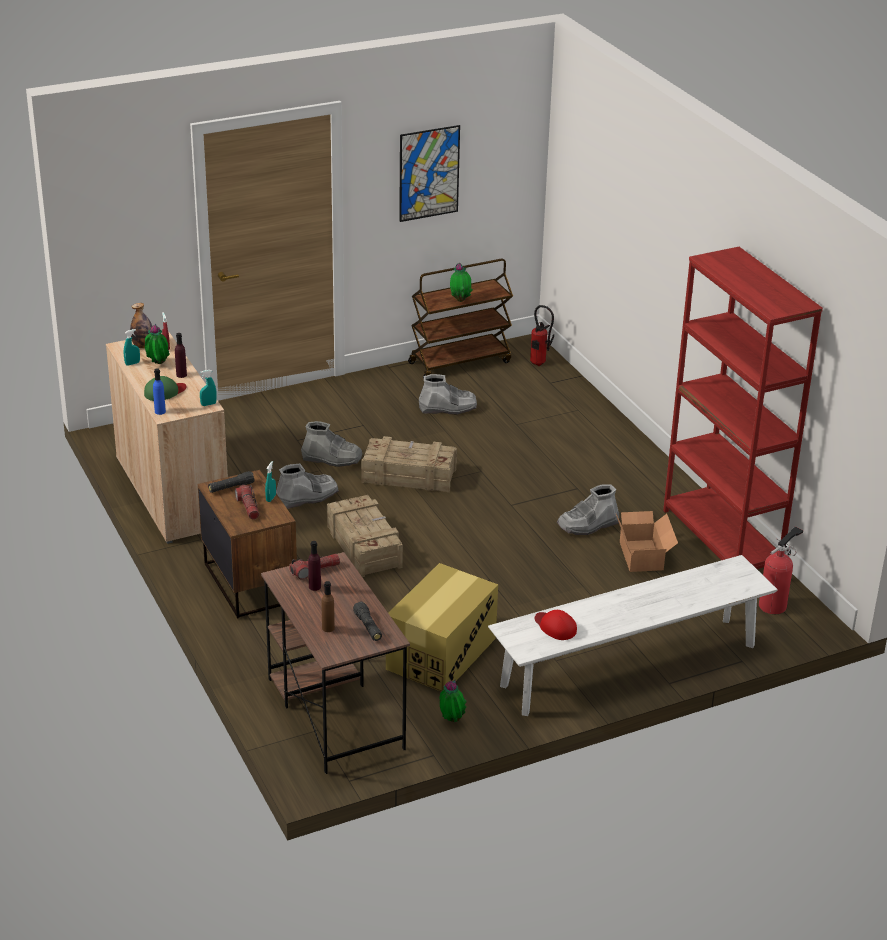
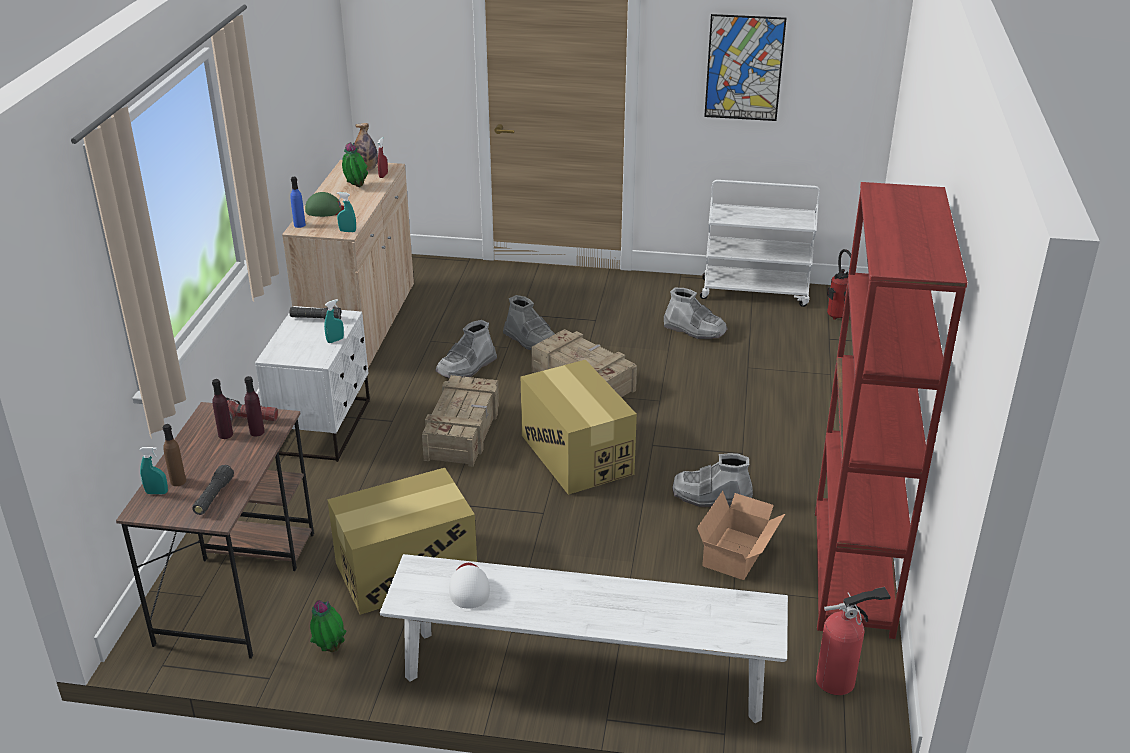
camera: 35 degrees right, 0 degrees up
turquoise spray bottle [124,329,140,366] -> turquoise spray bottle moved to [139,447,168,494]
purple bottle [175,333,187,378] -> purple bottle moved to [245,376,265,436]
brown nightstand [198,470,297,618] -> white nightstand [255,306,370,462]
flashlight [235,485,259,520] -> none
grey boot [276,464,339,509] -> grey boot turned 120 degrees clockwise [435,320,497,378]
brown cart [408,259,513,379] -> white cart [700,180,820,307]
potted plant [450,263,473,302] -> none
red cap [535,610,577,640] -> white cap [449,563,490,608]
none -> cardboard box [521,360,637,495]

